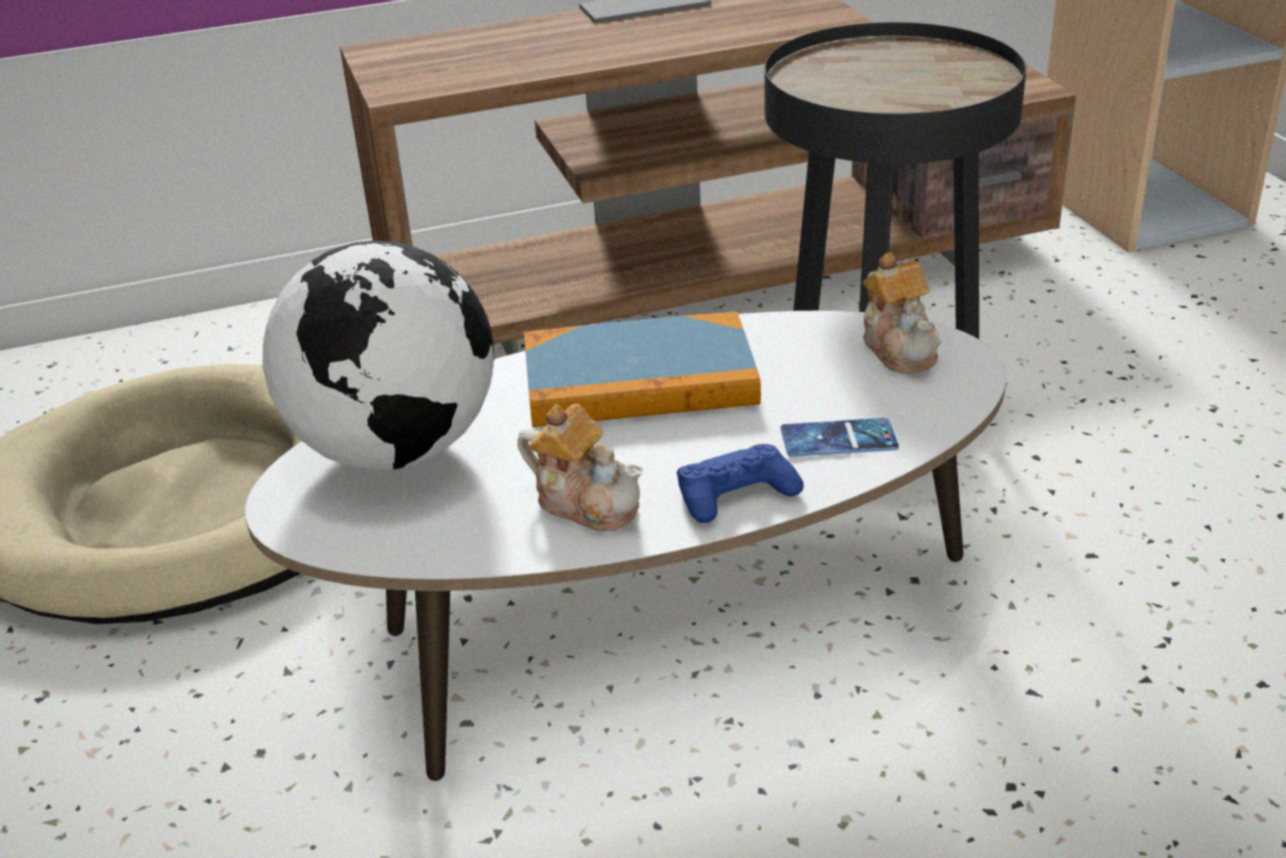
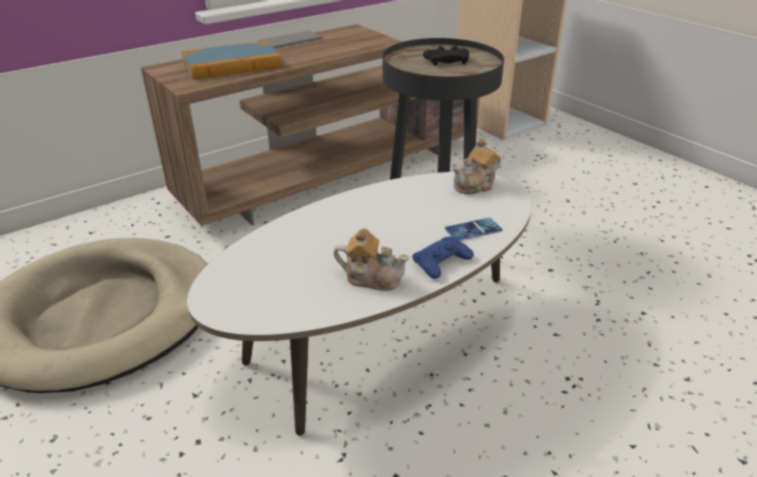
camera: 20 degrees left, 0 degrees up
globe [263,241,494,470] -> none
book [524,312,761,427] -> book moved to [181,41,282,79]
teapot [863,252,941,374] -> teapot turned 90 degrees clockwise [453,138,501,194]
none -> black game controller [423,46,469,66]

